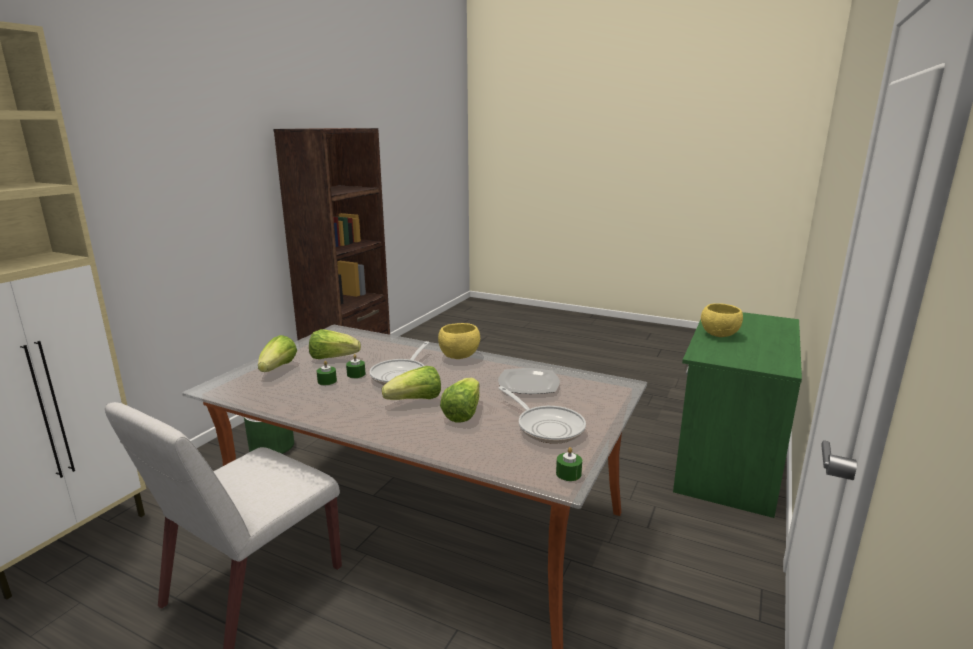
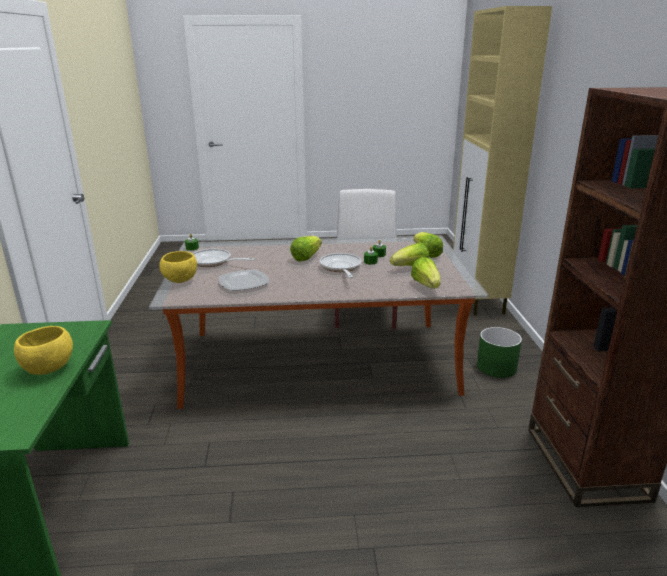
camera: 150 degrees right, 5 degrees up
yellow bowl [438,323,480,359] -> yellow bowl moved to [159,251,197,283]
lettuce [440,378,480,422] -> lettuce moved to [411,257,441,289]

